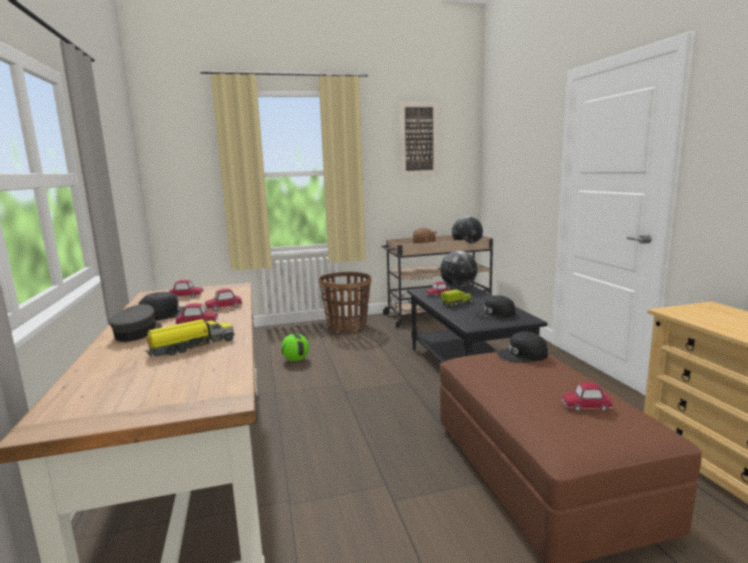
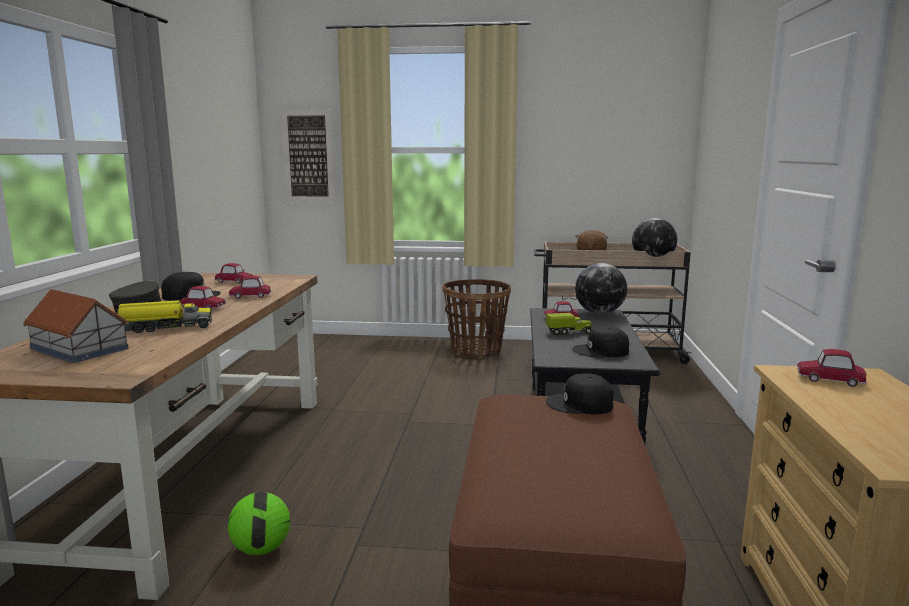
camera: 20 degrees right, 0 degrees up
football [281,334,309,361] -> football moved to [228,492,290,555]
picture [400,102,438,175] -> picture moved to [281,110,335,202]
toy car [561,382,613,411] -> toy car moved to [797,349,867,387]
none -> toy house [23,289,129,363]

